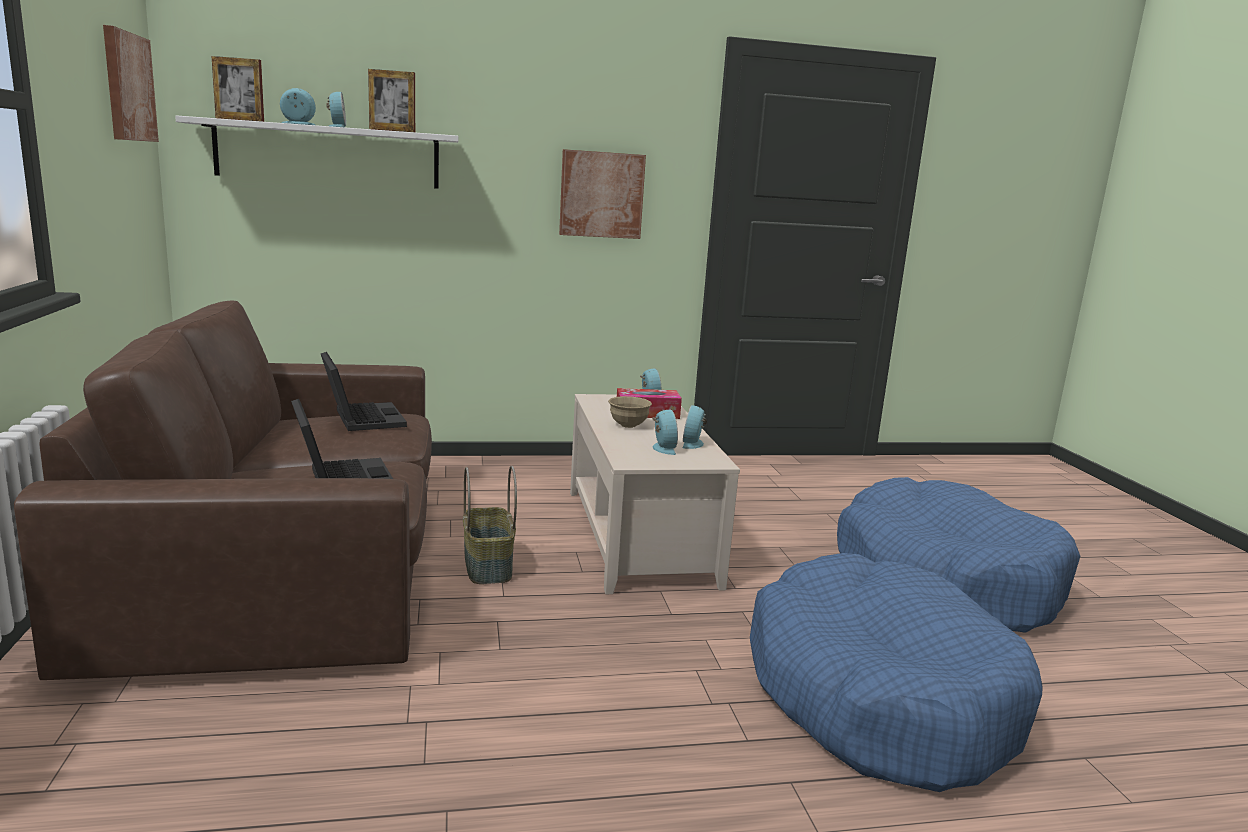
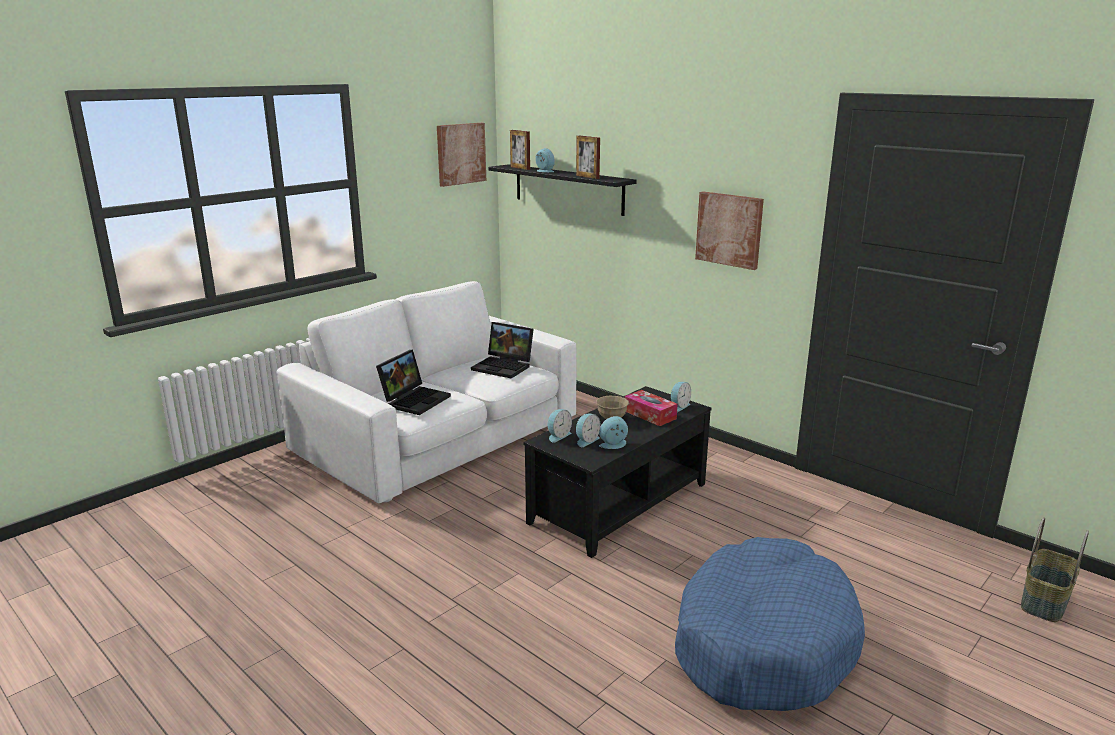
camera: 55 degrees right, 5 degrees up
brown sofa [14,301,432,680] -> white sofa [276,281,576,503]
white shelf [175,115,459,189] -> black shelf [488,164,637,216]
laptop [321,352,407,431] -> laptop turned 90 degrees clockwise [471,322,534,379]
alarm clock [326,92,346,127] -> alarm clock moved to [548,409,572,443]
basket [463,466,517,584] -> basket moved to [1021,517,1089,622]
beige coffee table [570,394,740,594] -> black coffee table [523,386,712,558]
blue dog bed [750,553,1043,792] -> none

